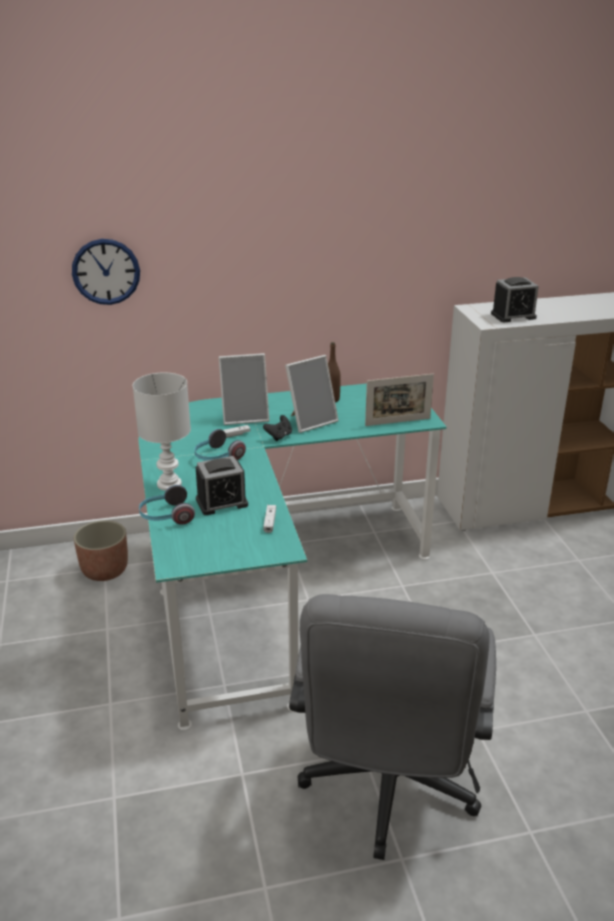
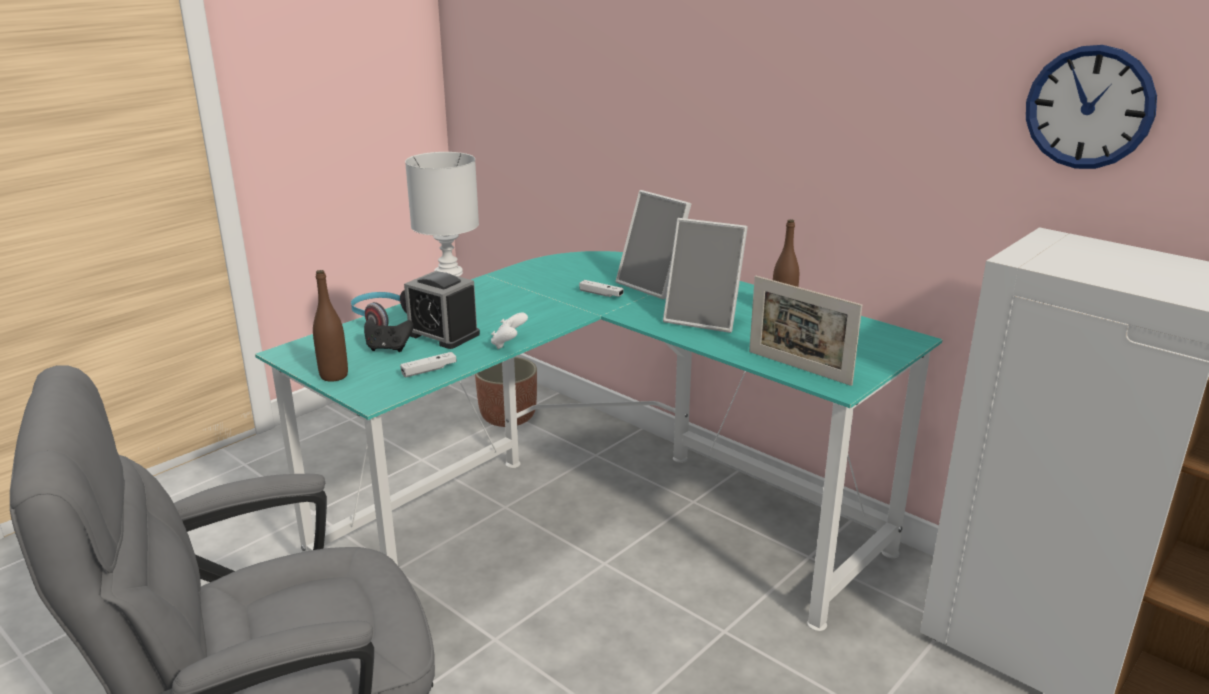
camera: 55 degrees right, 5 degrees down
wall clock [72,239,140,305] -> wall clock moved to [1026,45,1157,169]
headphones [194,429,246,461] -> none
black game controller [263,415,292,441] -> black game controller moved to [364,319,414,352]
alarm clock [491,277,539,322] -> none
none -> brown bottle [313,270,348,382]
none -> white game controller [491,312,528,349]

